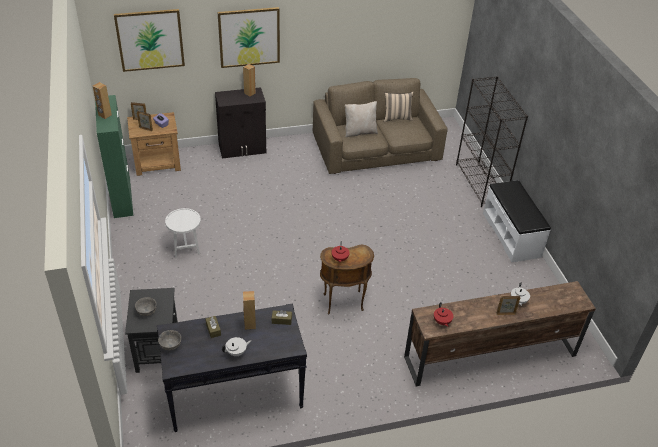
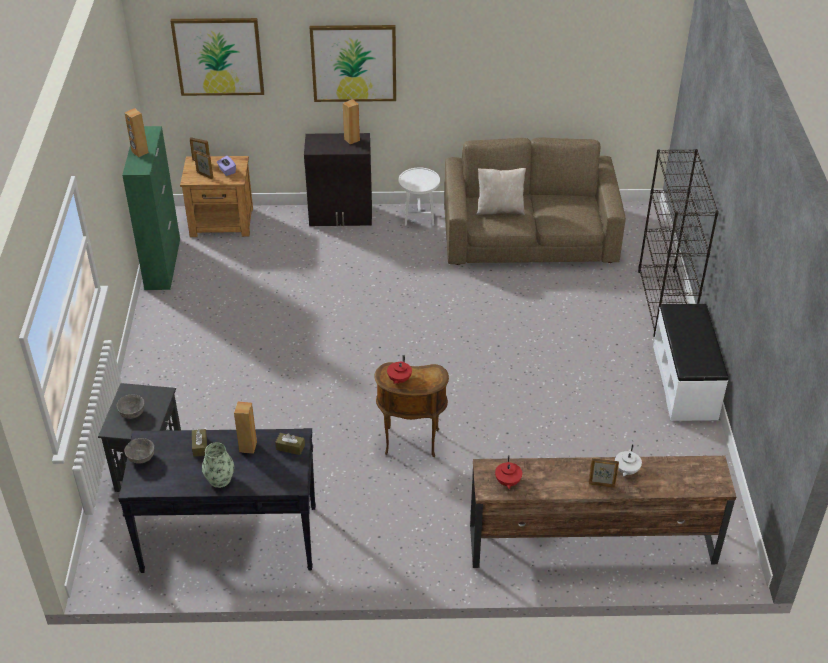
camera: 15 degrees right, 0 degrees up
white side table [165,208,201,258] -> white side table moved to [398,167,440,226]
white teapot [222,337,252,357] -> vase [202,443,234,488]
beige pillow [384,91,413,122] -> none

